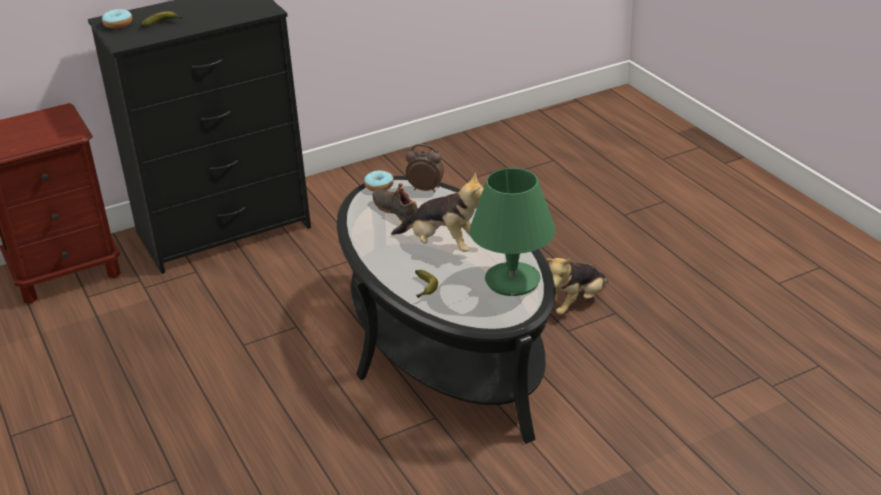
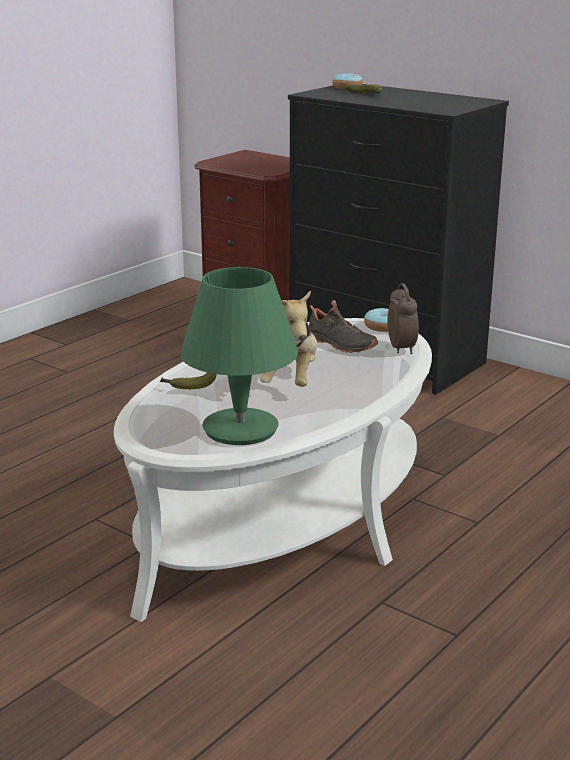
camera: 65 degrees right, 10 degrees down
black coffee table [337,176,556,444] -> white coffee table [114,318,432,622]
black shoe [372,183,418,222] -> black shoe turned 105 degrees clockwise [309,300,378,353]
plush toy [546,258,608,315] -> none

